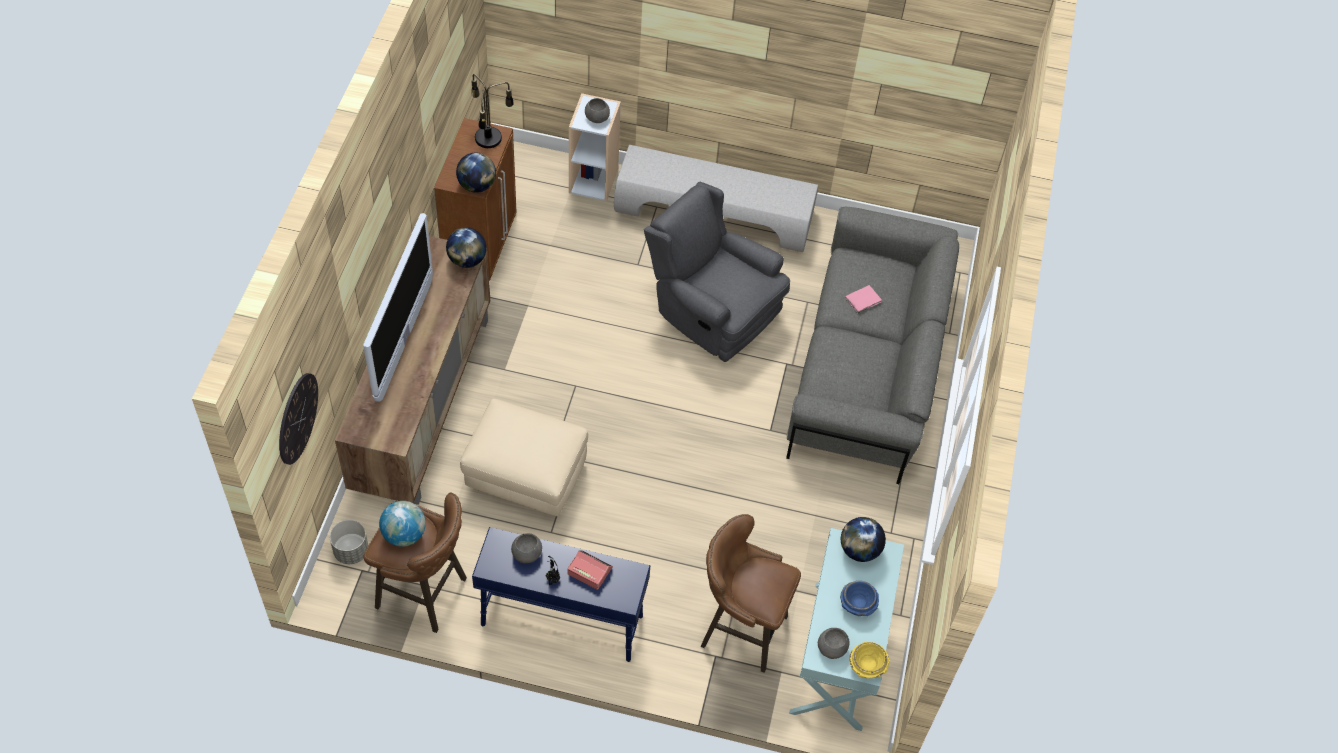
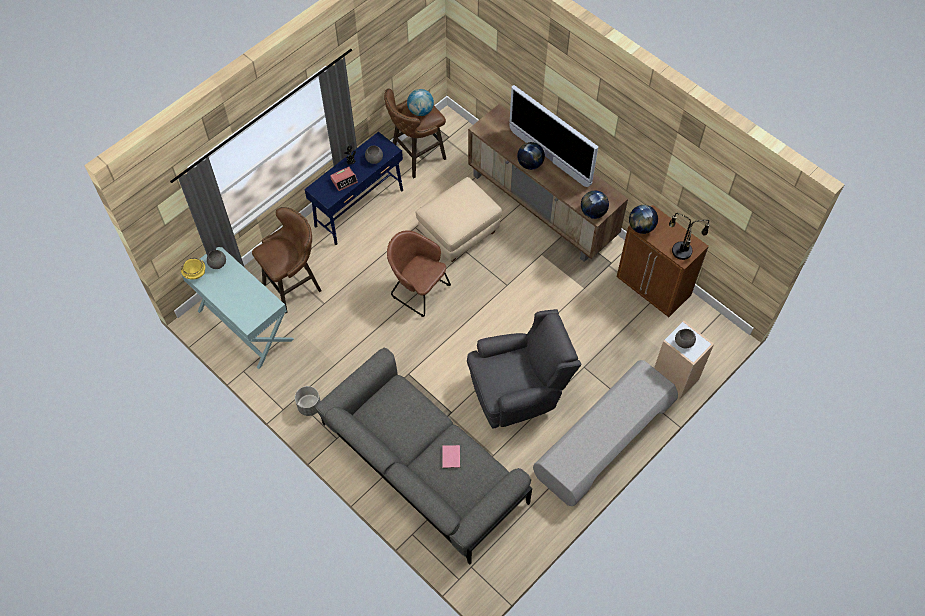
camera: 125 degrees right, 5 degrees up
wall clock [279,373,318,465] -> none
grey planter [330,520,368,564] -> grey planter moved to [295,386,321,416]
blue bowl [840,581,879,616] -> none
globe [841,517,886,562] -> globe moved to [517,142,545,170]
none -> brown armchair [387,230,451,317]

